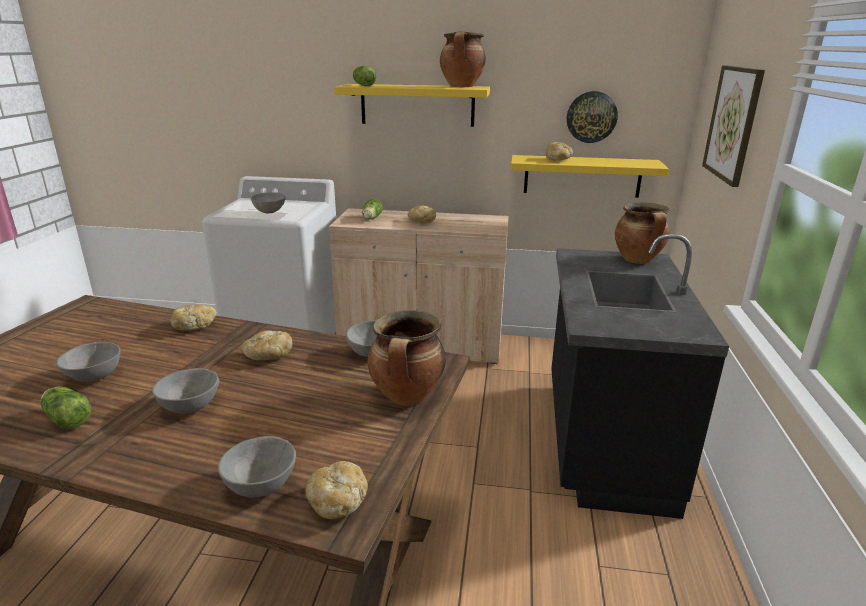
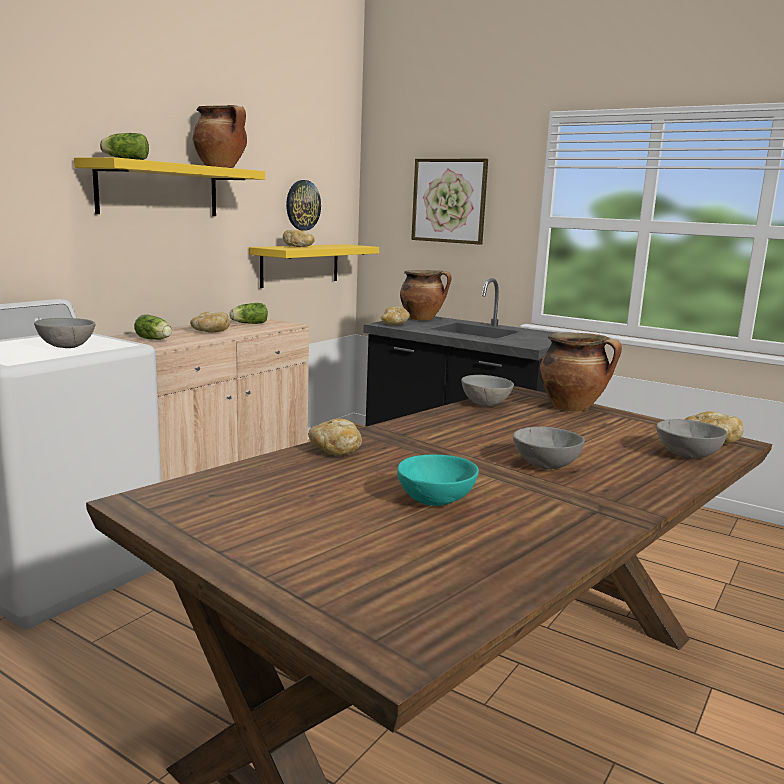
camera: 65 degrees left, 10 degrees down
lettuce [41,387,91,429] -> lettuce moved to [229,303,268,324]
grey bowl [56,342,120,382] -> turquoise bowl [397,455,479,506]
bread [242,330,292,360] -> bread moved to [381,306,410,325]

